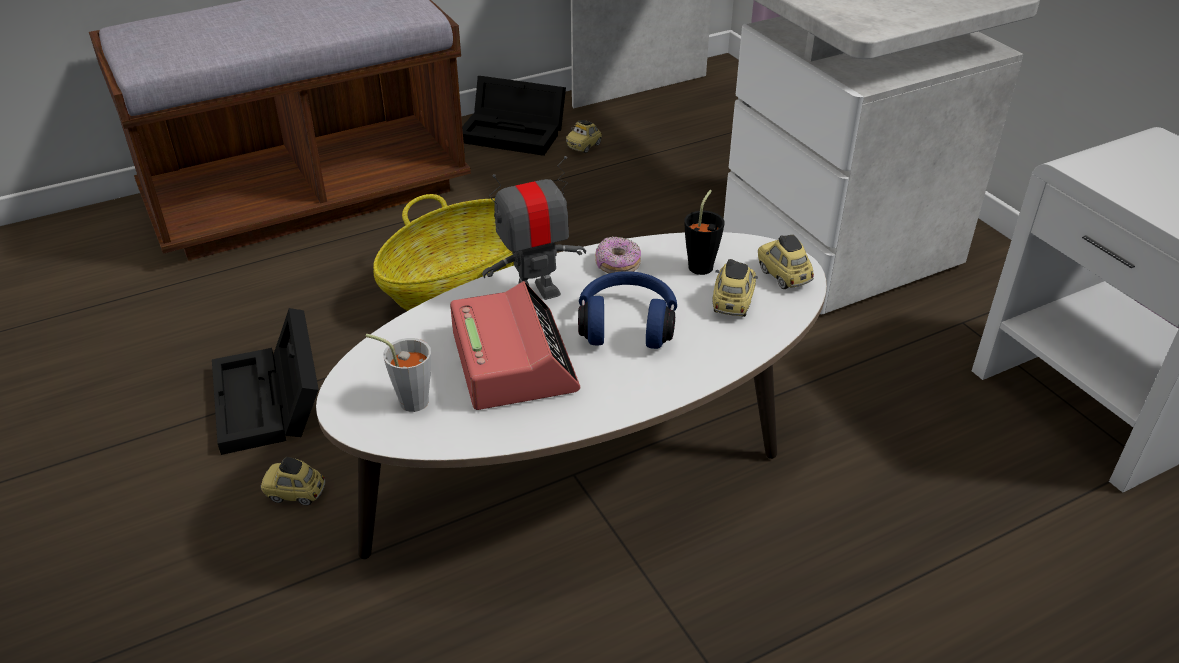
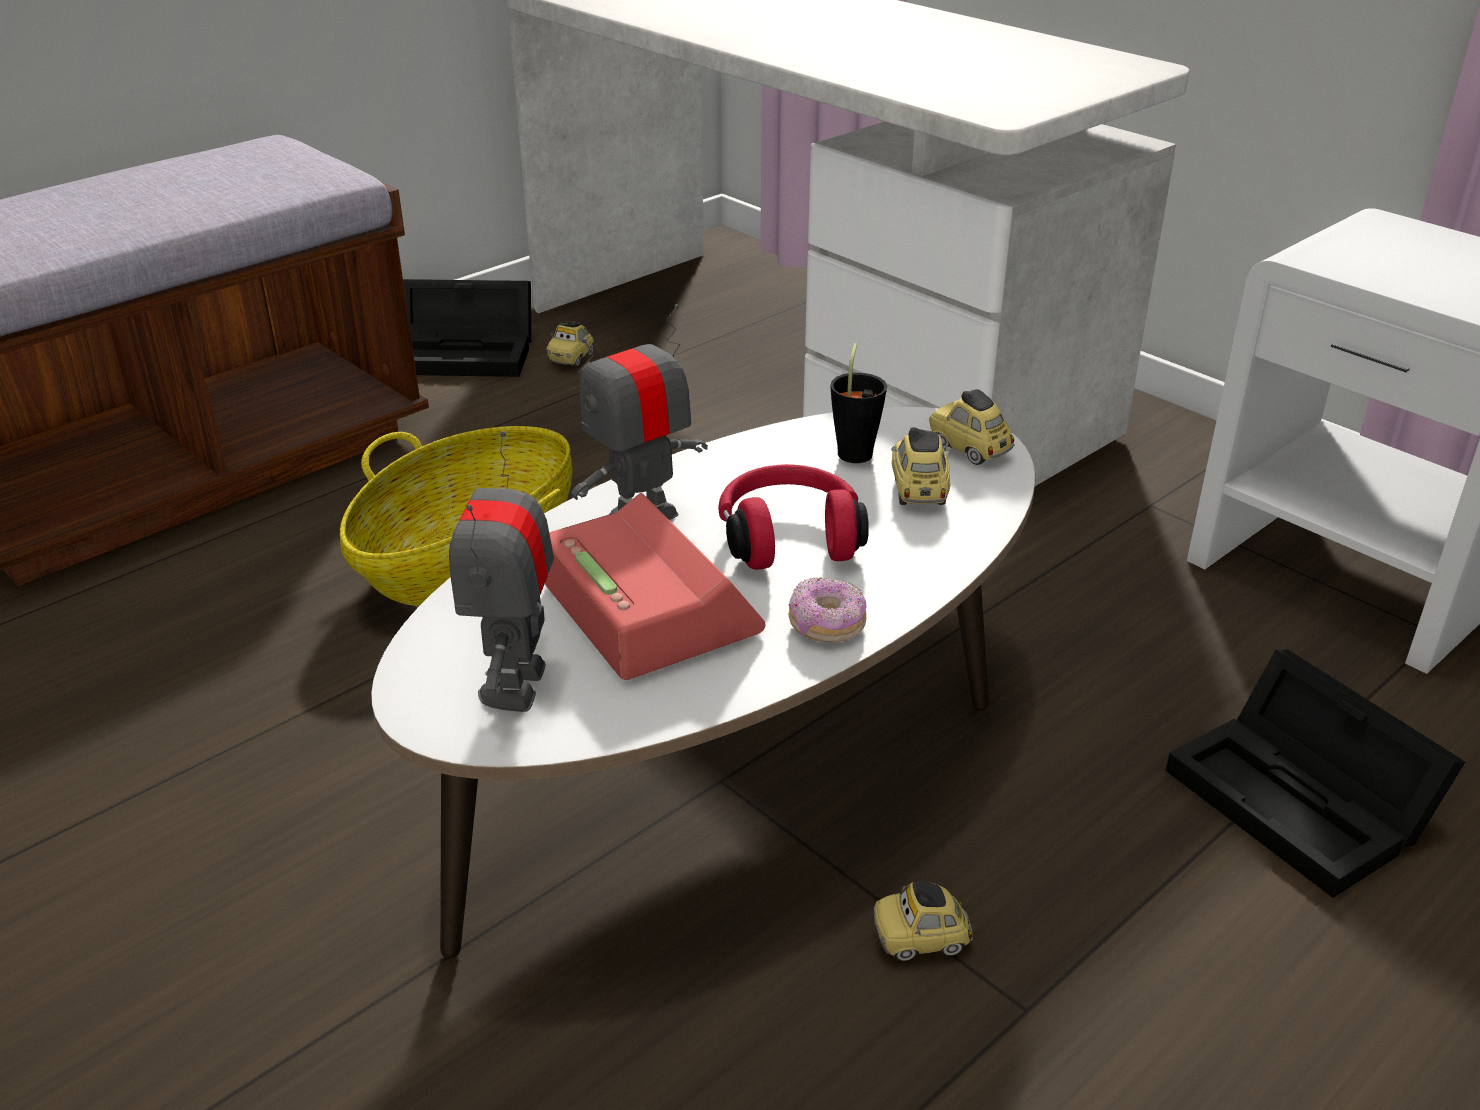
camera: 15 degrees left, 5 degrees down
black storage box [212,308,319,455] -> black storage box moved to [1166,649,1465,898]
toy car [260,457,325,506] -> toy car moved to [874,881,973,961]
grey cup [366,334,431,412] -> toy robot [449,431,554,712]
blue headphones [578,271,677,349] -> red headphones [718,464,869,570]
donut [595,236,641,273] -> donut moved to [788,577,866,643]

